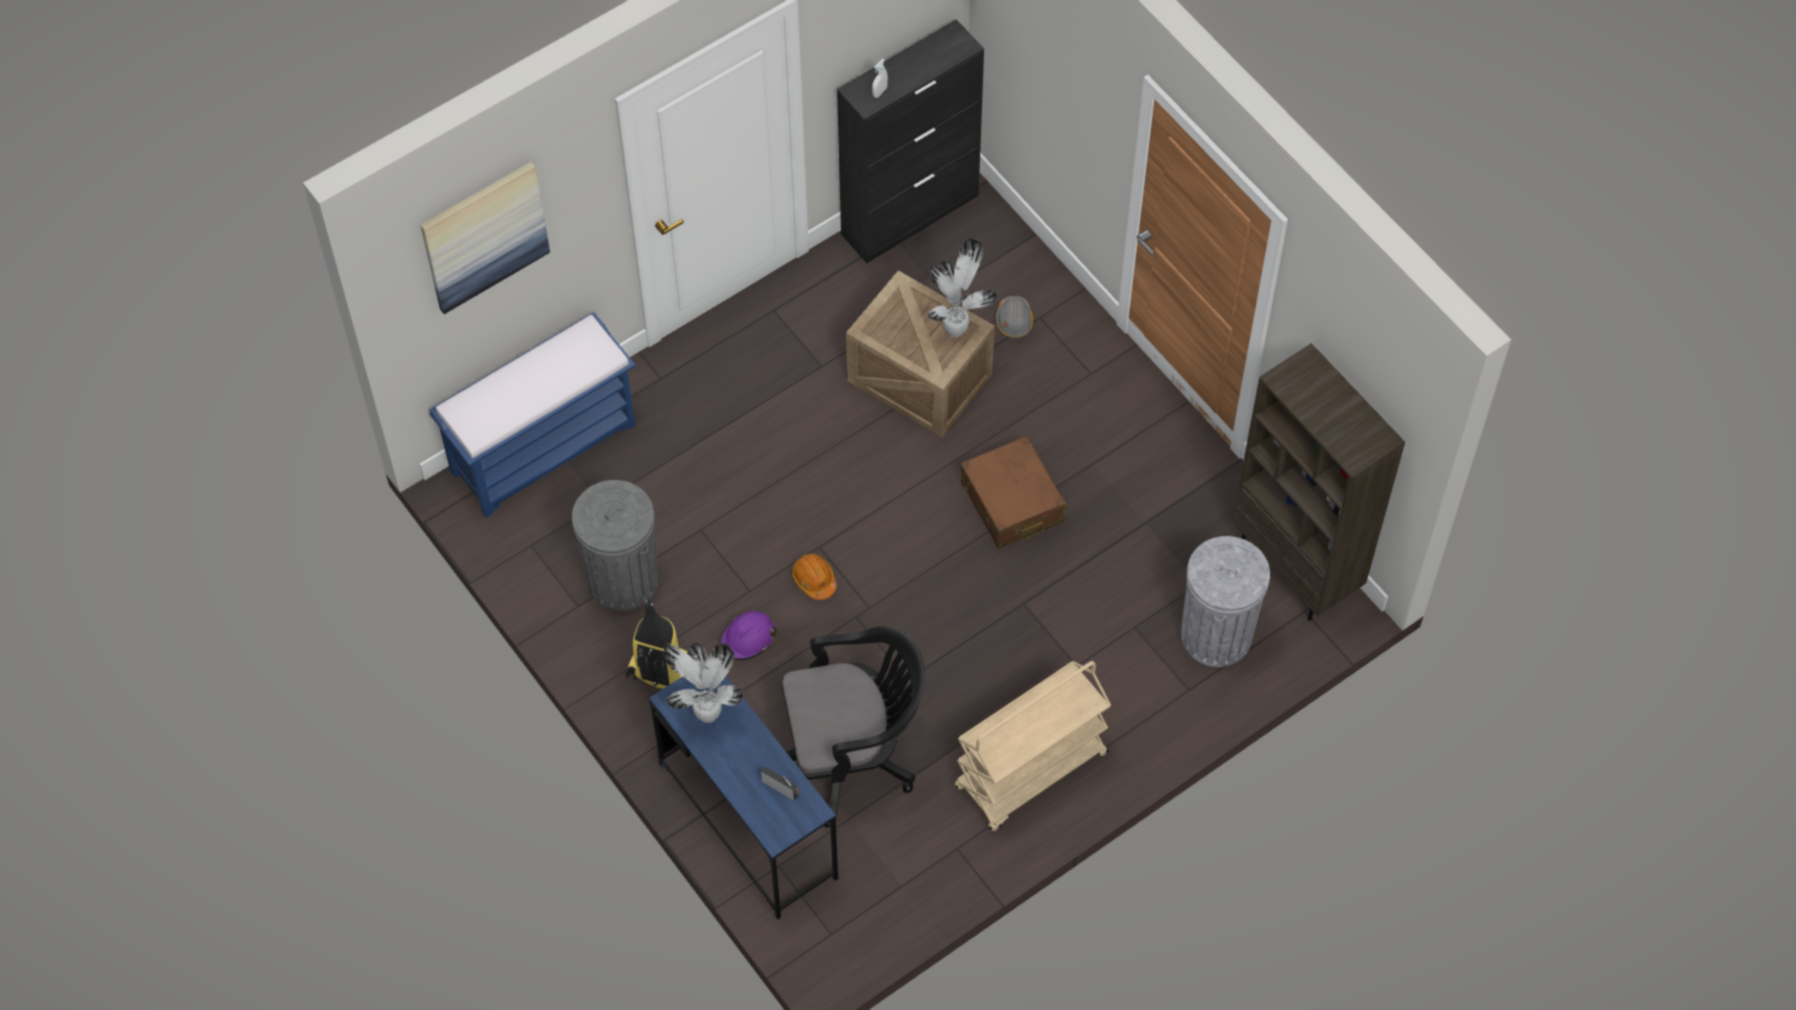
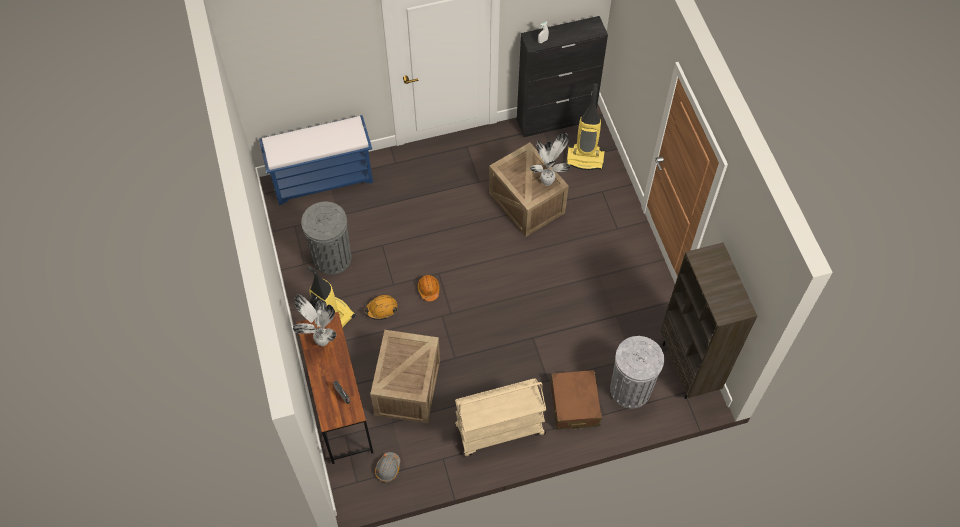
camera: 20 degrees right, 0 degrees up
picture [420,162,550,314] -> none
blue desk [649,676,838,919] -> brown desk [296,312,373,464]
purple hard hat [720,611,777,660] -> orange hard hat [364,295,398,320]
black office chair [781,626,925,827] -> crate [370,330,440,423]
brown suitcase [961,436,1066,549] -> brown suitcase moved to [550,370,602,430]
grey hard hat [996,296,1033,338] -> grey hard hat moved to [375,452,400,482]
none -> vacuum cleaner [566,84,605,170]

